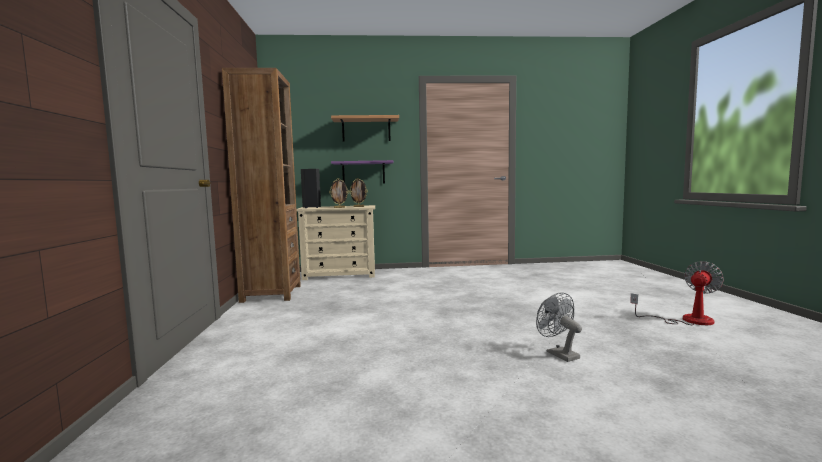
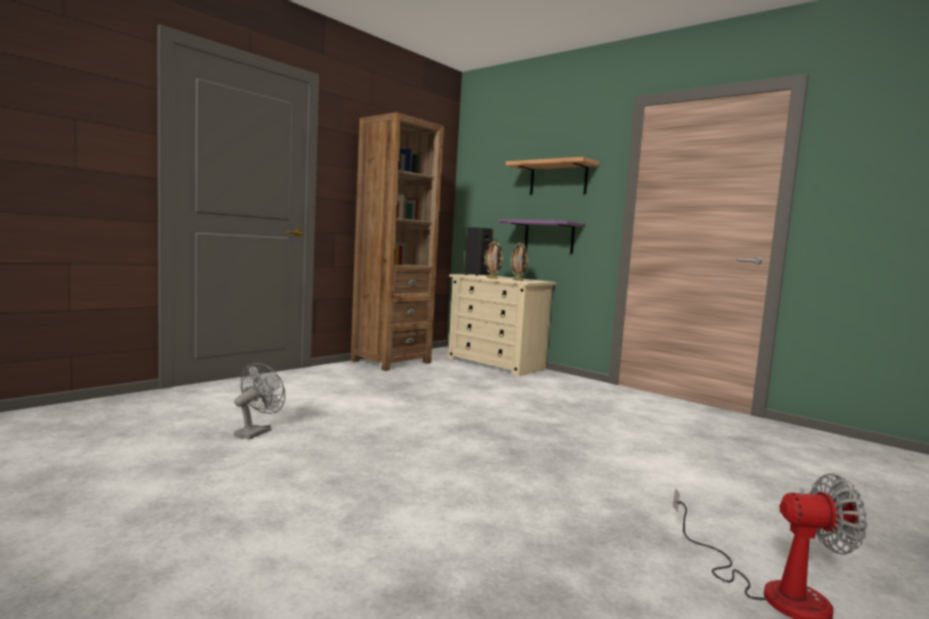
camera: 45 degrees right, 0 degrees up
grey fan [536,292,582,362] -> grey fan moved to [234,363,285,439]

